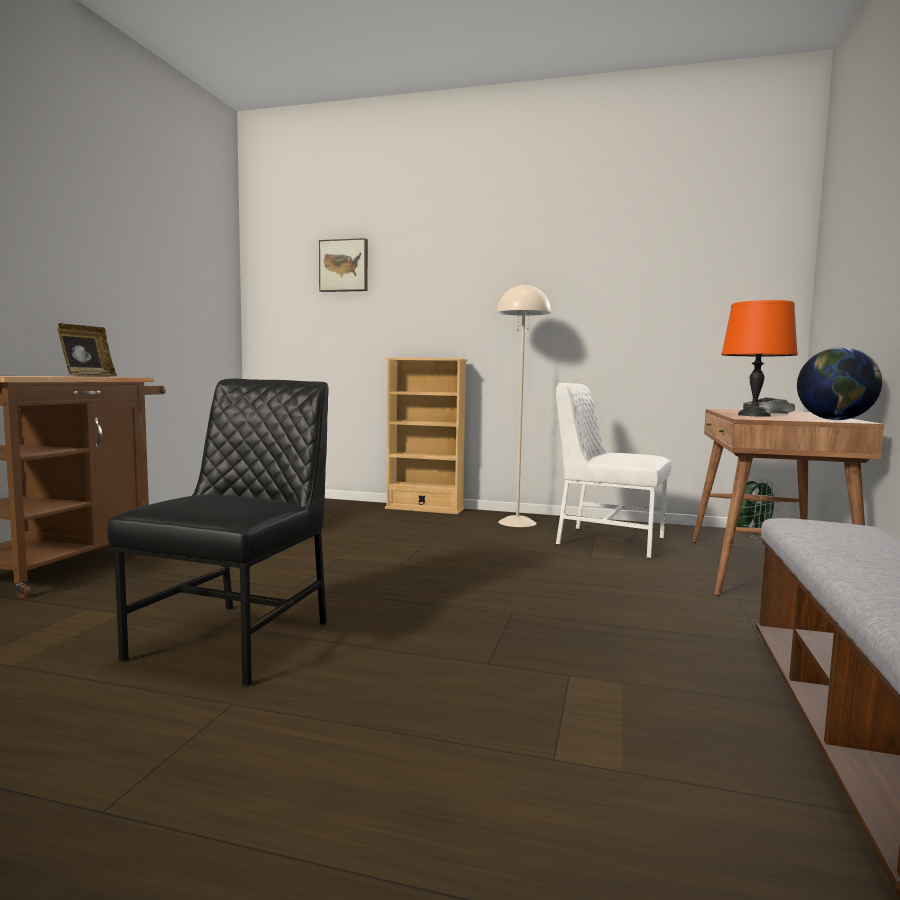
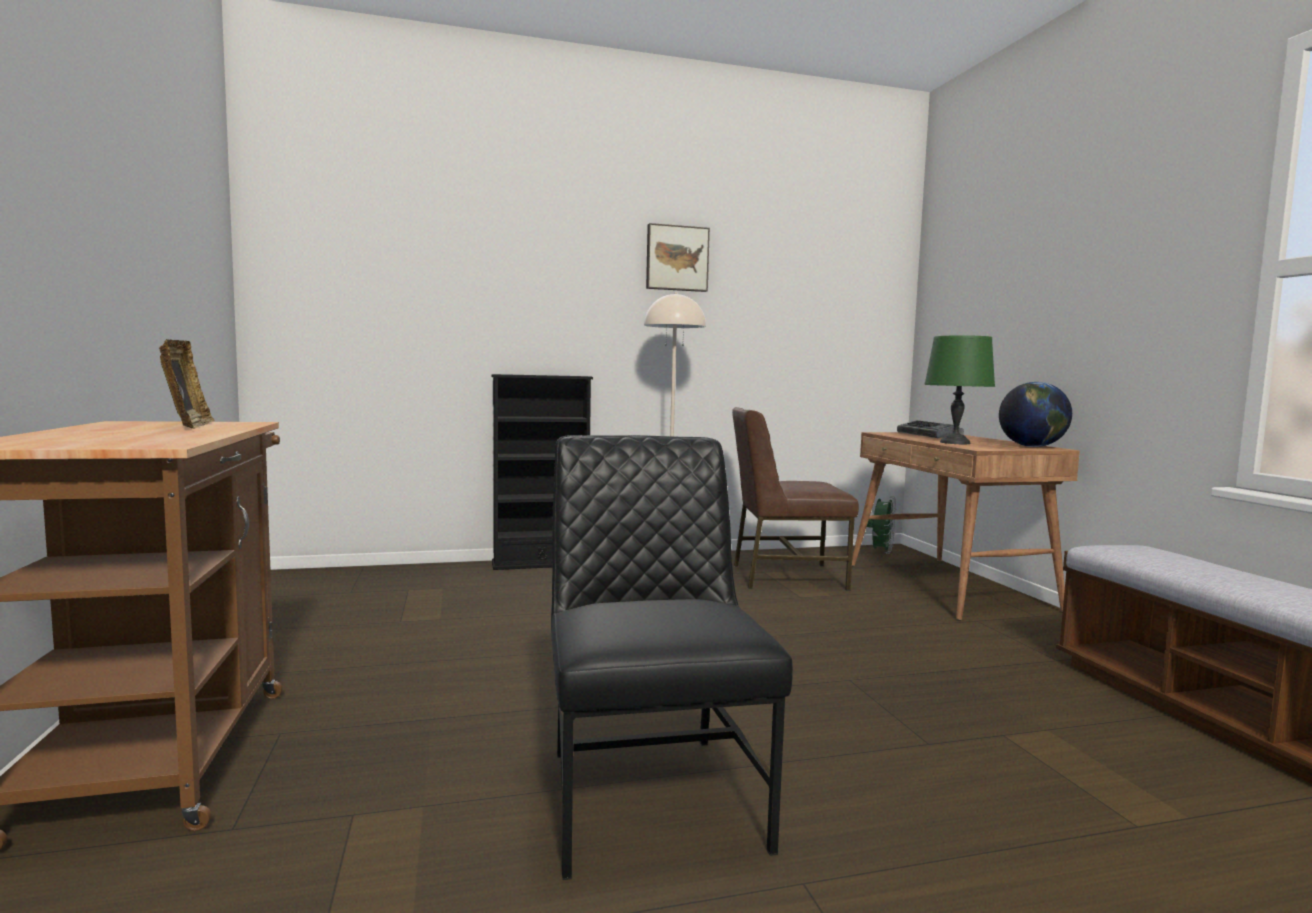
camera: 30 degrees left, 0 degrees up
picture [319,238,368,292] -> picture moved to [646,223,710,292]
beige bookcase [385,358,467,514] -> black bookcase [492,374,593,570]
white chair [556,383,672,559] -> brown chair [732,407,859,591]
orange table lamp [721,300,798,417] -> green table lamp [924,335,995,444]

